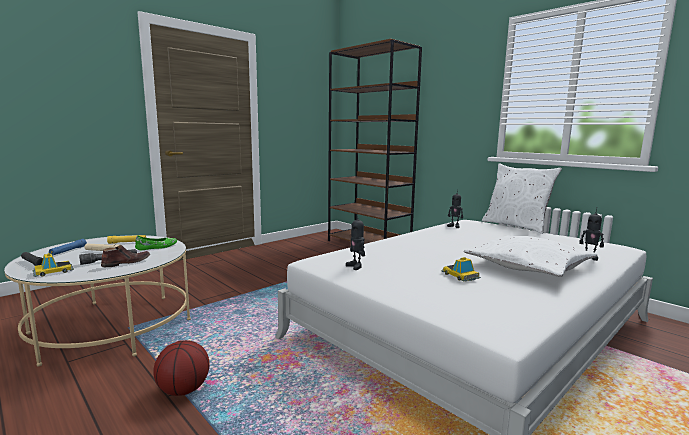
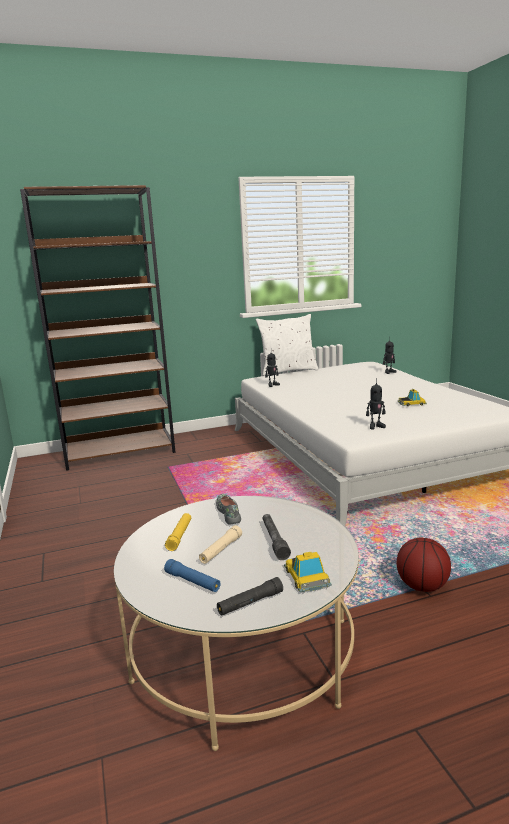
camera: 65 degrees left, 5 degrees up
brown shoe [101,245,150,267] -> none
green shoe [135,236,177,250] -> grey shoe [216,494,241,525]
white pillow [464,235,597,277] -> none

